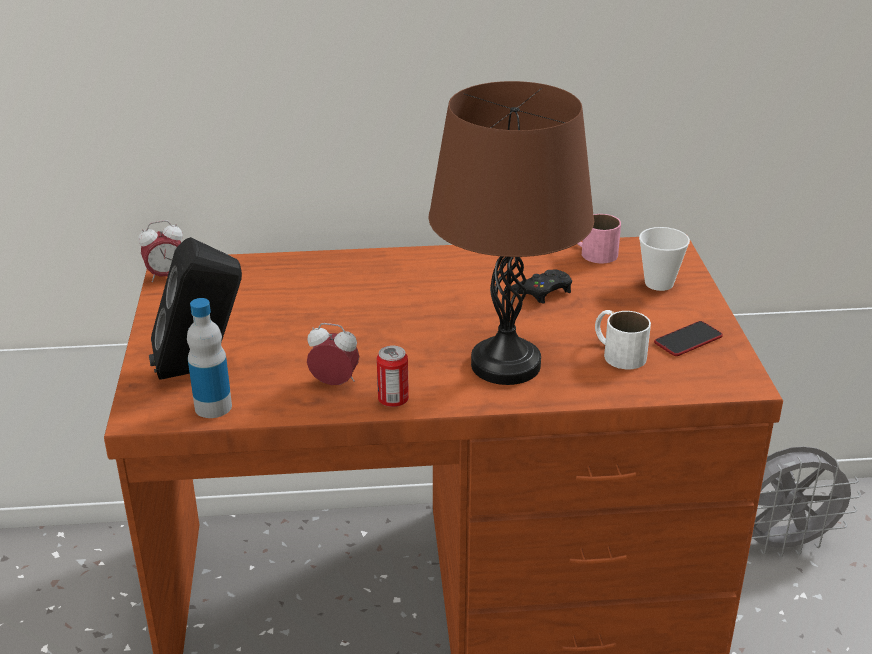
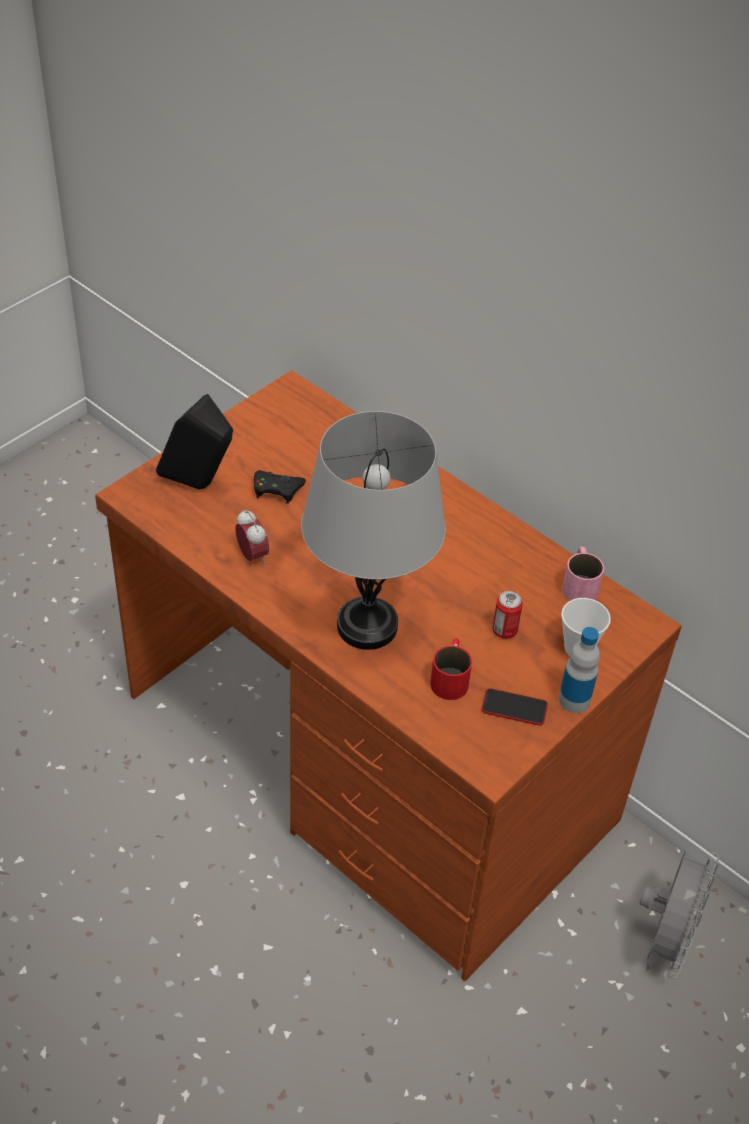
camera: 45 degrees right, 15 degrees up
alarm clock [139,220,183,282] -> none
bottle [187,298,232,418] -> bottle moved to [559,627,600,713]
can [377,345,409,407] -> can moved to [493,591,523,639]
brown table lamp [428,81,594,385] -> grey table lamp [301,411,446,650]
black game controller [511,270,572,304] -> black game controller moved to [254,470,306,504]
white mug [595,310,651,369] -> red mug [430,638,472,700]
grey fan [752,446,861,557] -> grey fan turned 105 degrees counterclockwise [639,850,719,979]

